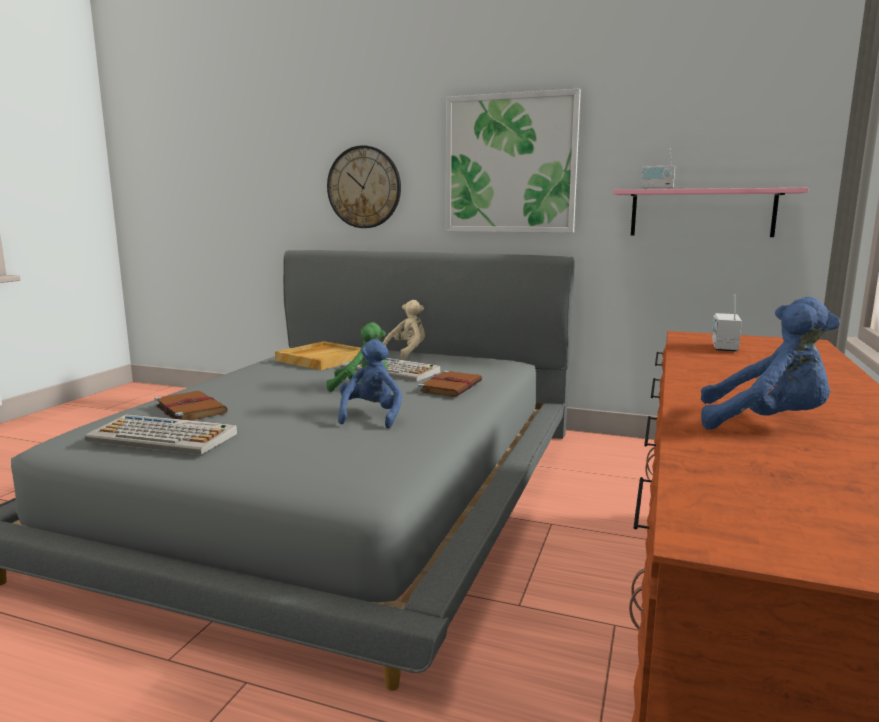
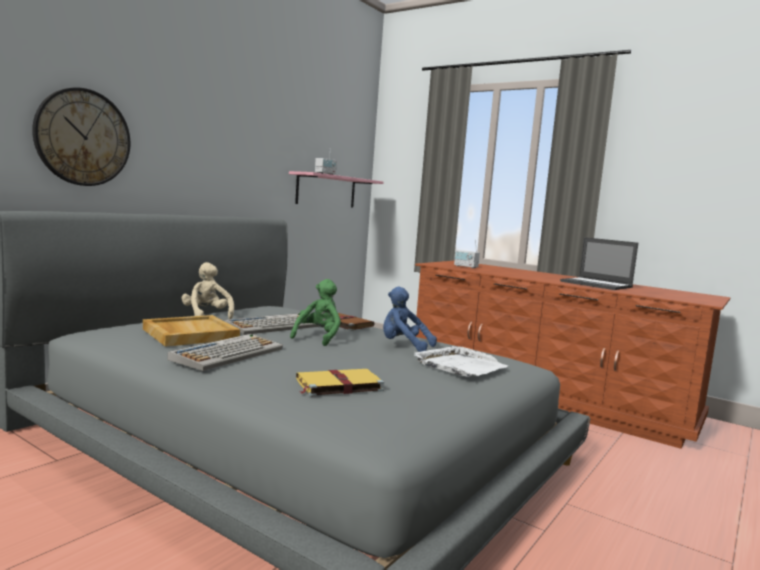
camera: 75 degrees left, 5 degrees down
keyboard [85,414,237,455] -> keyboard moved to [167,334,283,371]
brown book [154,391,228,420] -> yellow book [296,369,384,397]
picture [446,88,581,233] -> none
blue plush toy [701,297,840,430] -> laptop [560,237,638,290]
none -> white tray [414,346,508,377]

